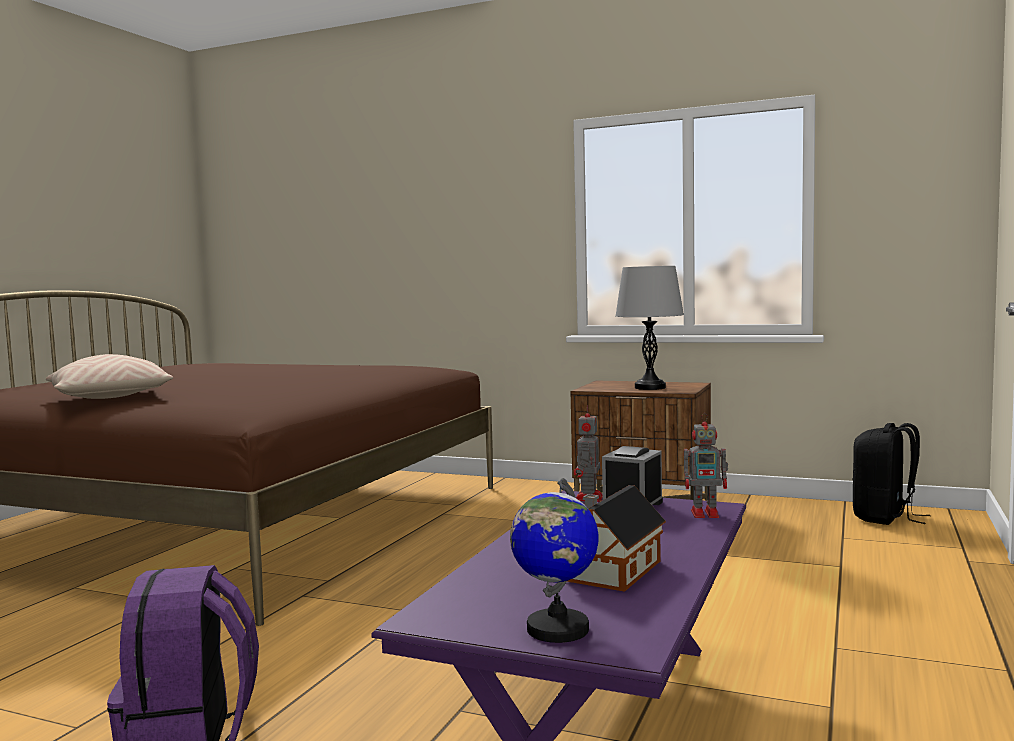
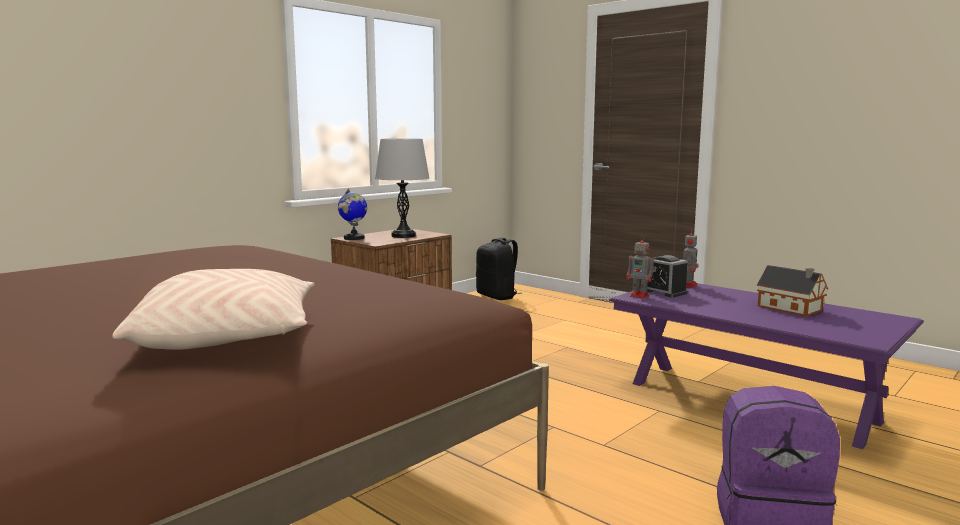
camera: 70 degrees left, 5 degrees up
globe [510,478,599,643] -> globe moved to [338,189,367,240]

